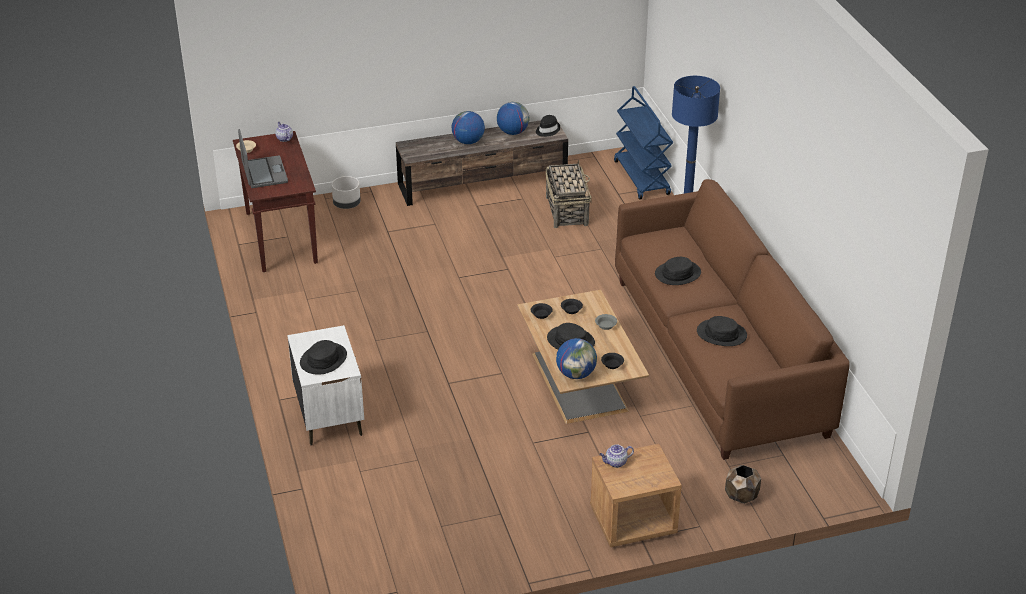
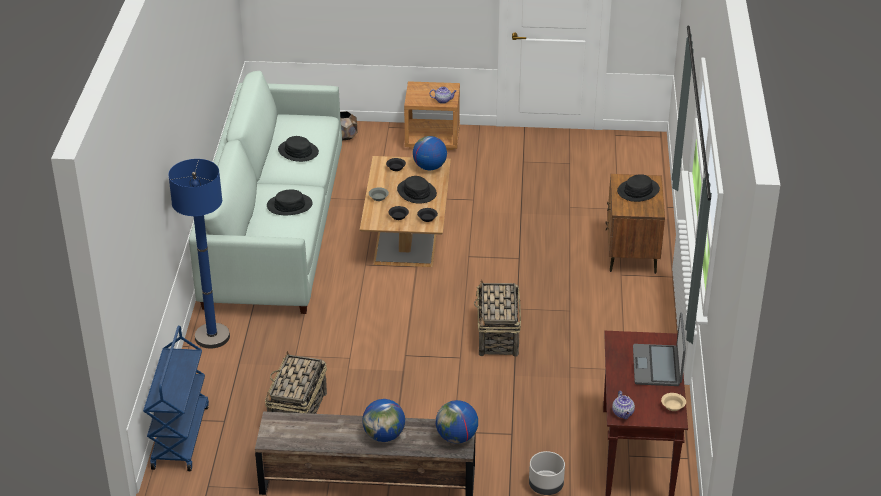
camera: 160 degrees left, 0 degrees up
white nightstand [287,325,364,445] -> brown nightstand [606,174,665,274]
globe [497,102,529,135] -> globe moved to [436,400,478,443]
black hat [536,115,560,137] -> none
brown sofa [615,179,850,460] -> white sofa [189,71,342,314]
none -> basket [474,280,521,357]

